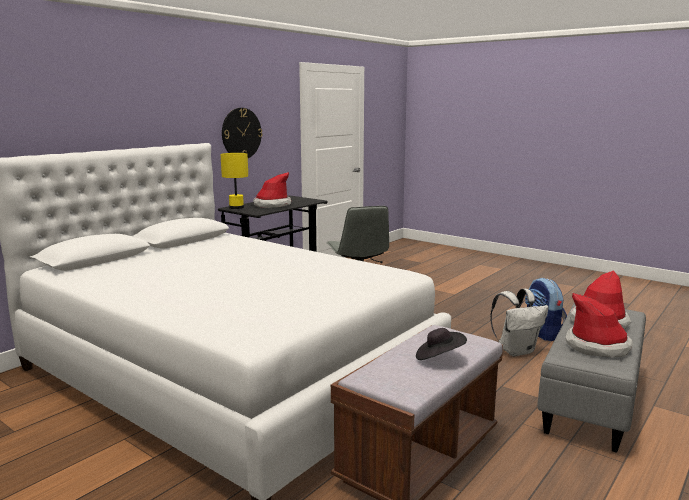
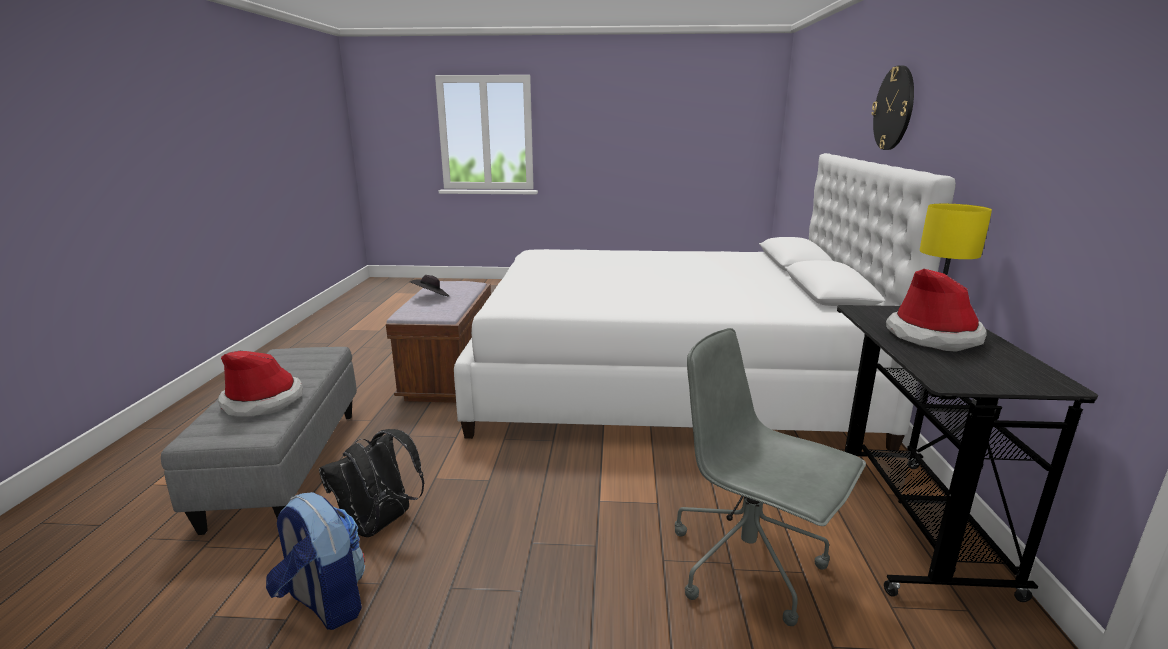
camera: 145 degrees right, 5 degrees up
wall clock [222,108,263,158] -> wall clock moved to [871,65,914,150]
white backpack [490,289,549,356] -> black backpack [319,429,425,537]
hat [566,293,633,357] -> none

